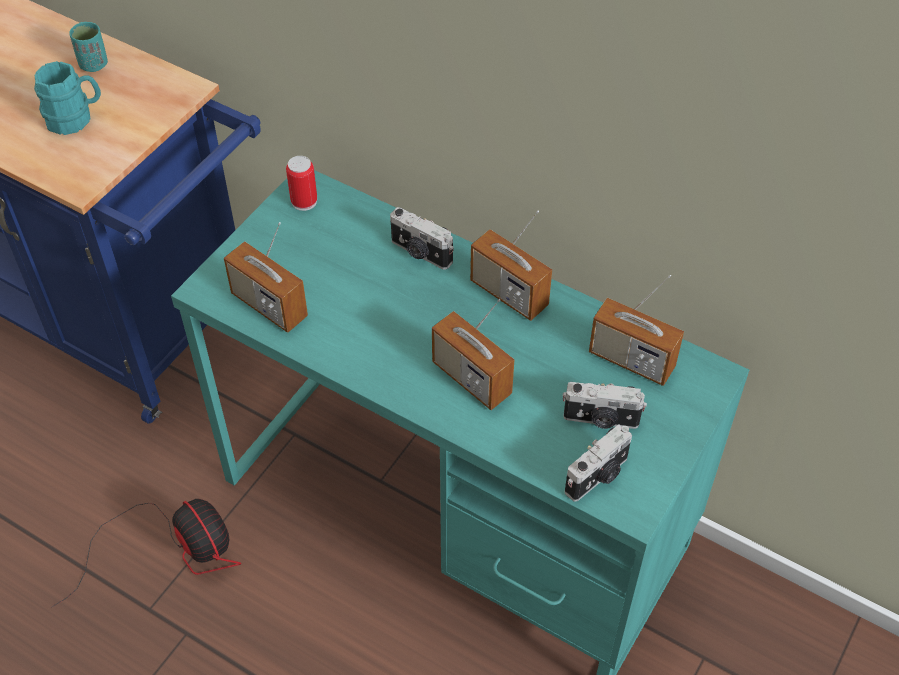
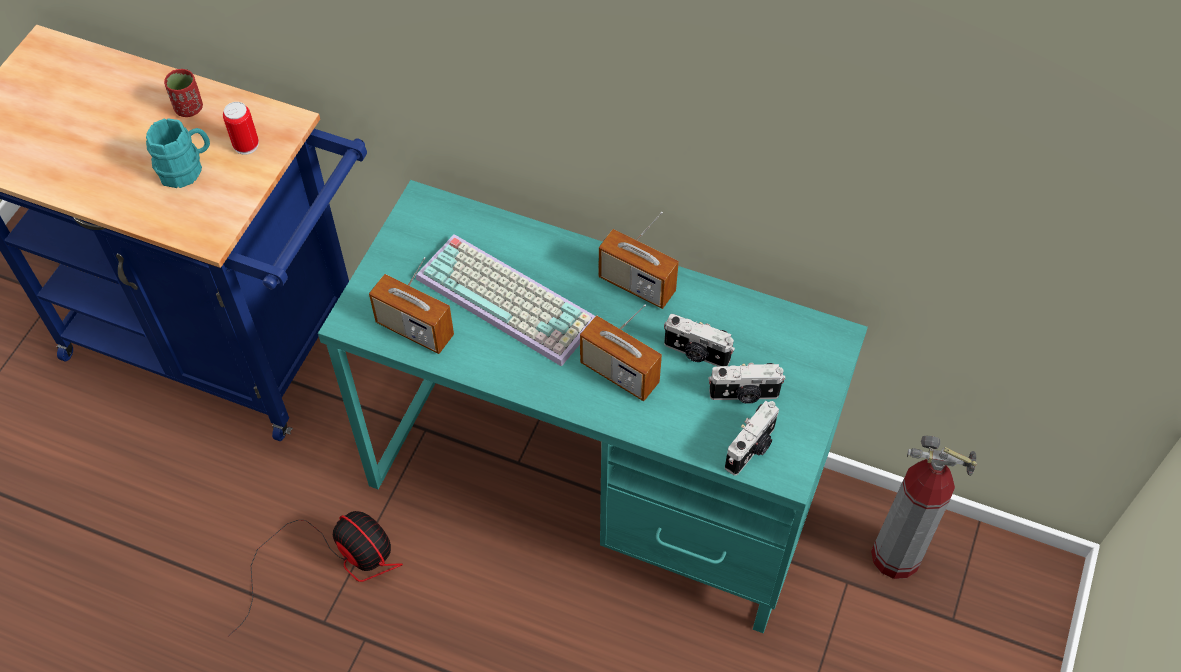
camera: 10 degrees left, 5 degrees up
turquoise cup [69,22,108,72] -> red cup [164,69,203,117]
can [286,156,317,211] -> can moved to [223,102,259,155]
camera [390,207,454,270] -> camera moved to [664,314,735,366]
radio [589,275,684,386] -> none
none -> keyboard [416,234,595,367]
none -> fire extinguisher [871,436,977,579]

